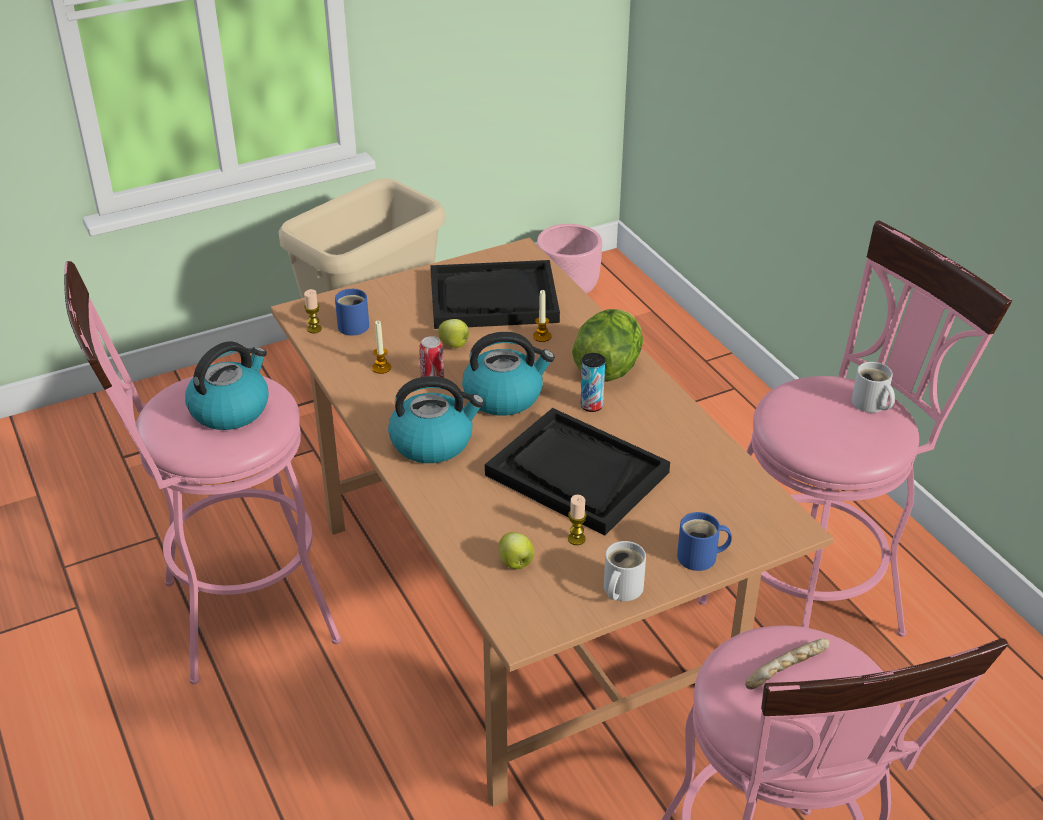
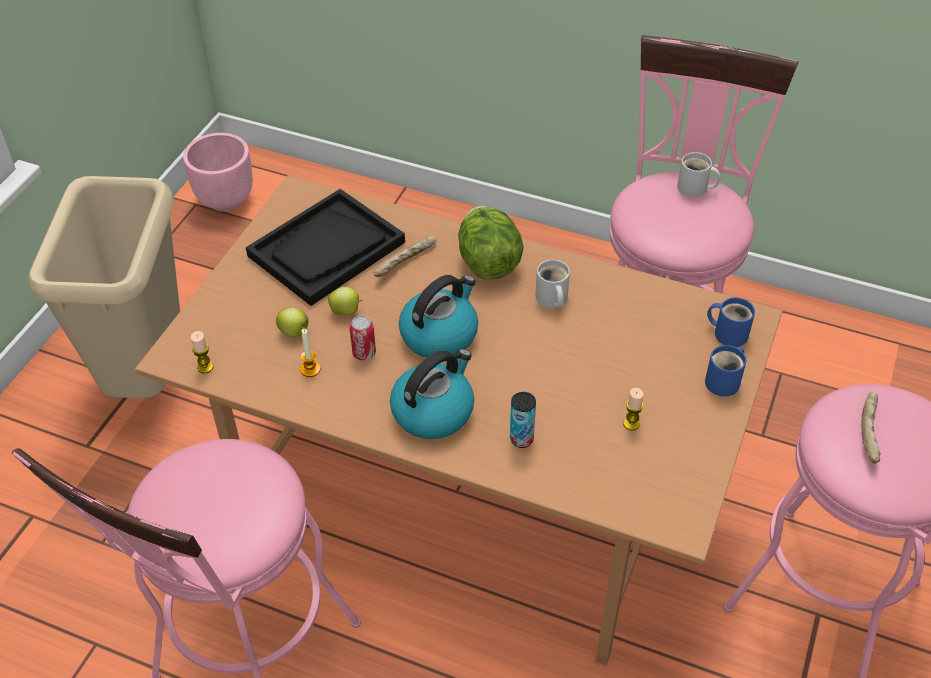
camera: 40 degrees left, 10 degrees up
kettle [185,341,269,430] -> none
blue mug [335,289,369,336] -> blue mug moved to [707,297,755,347]
black tray [485,408,670,535] -> none
apple [499,532,534,569] -> apple moved to [276,307,308,337]
candle [533,290,551,342] -> bread [374,236,437,277]
can [580,353,605,412] -> can moved to [510,392,536,448]
white mug [604,541,646,601] -> white mug moved to [535,260,570,308]

